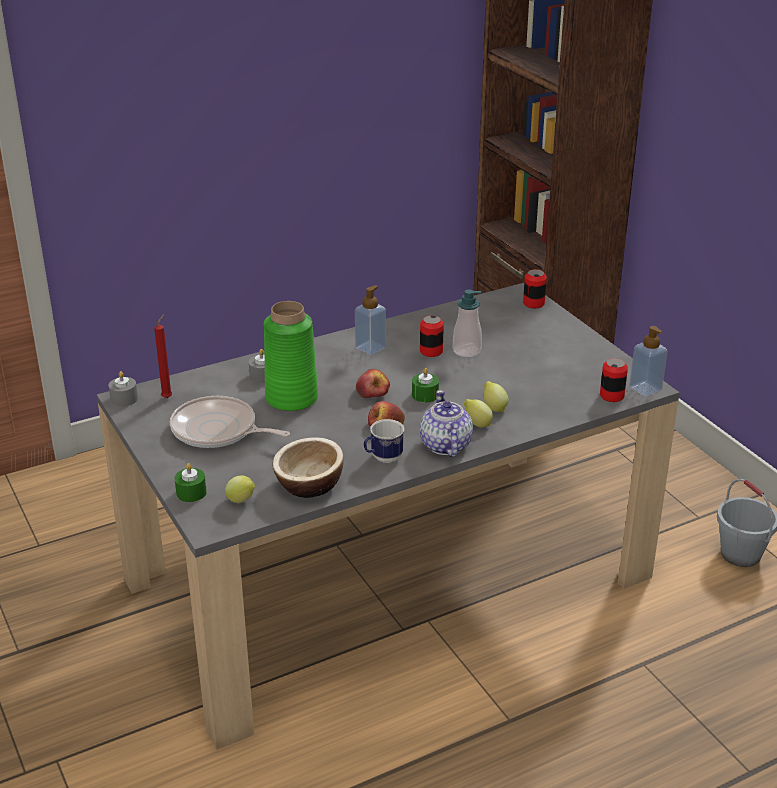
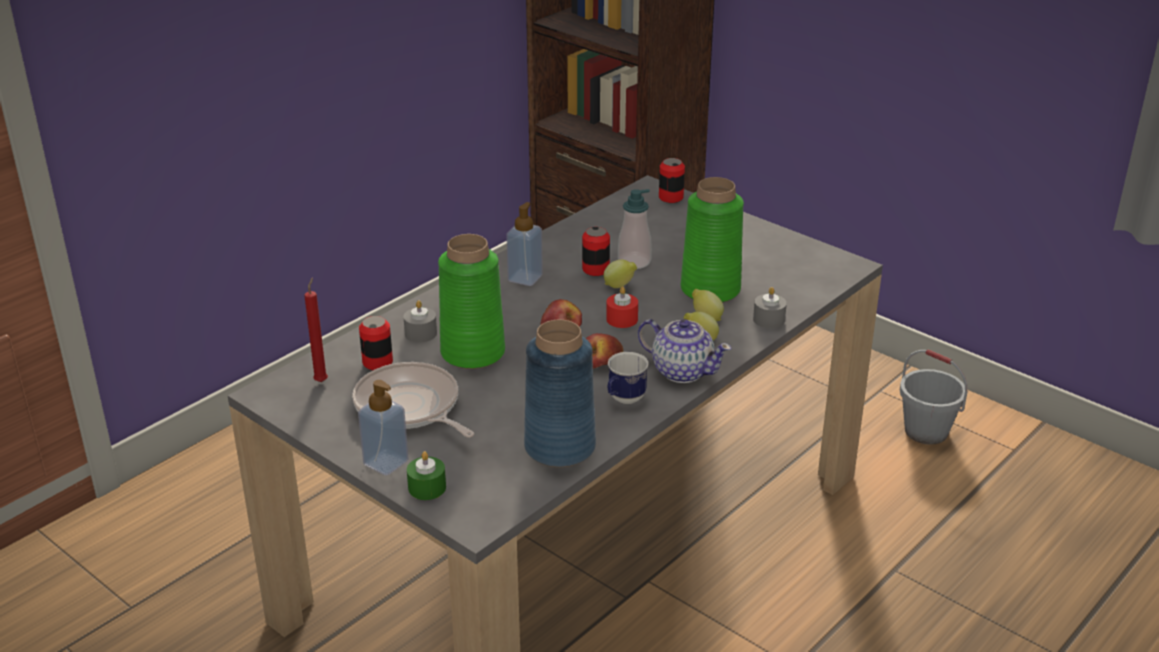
camera: 20 degrees left, 0 degrees up
grey candle [109,371,138,406] -> grey candle moved to [753,287,787,328]
frying pan [170,396,290,448] -> frying pan turned 45 degrees clockwise [352,362,474,438]
lemon [225,476,255,503] -> lemon moved to [604,260,637,288]
bowl [272,437,344,498] -> blue vase [524,320,596,467]
green candle [412,368,439,403] -> red candle [606,286,638,328]
teapot [420,390,473,457] -> teapot turned 150 degrees clockwise [638,319,731,383]
can [600,358,628,402] -> can moved to [359,316,393,370]
soap dispenser [629,326,668,397] -> soap dispenser moved to [358,380,409,476]
none -> green vase [681,177,744,303]

